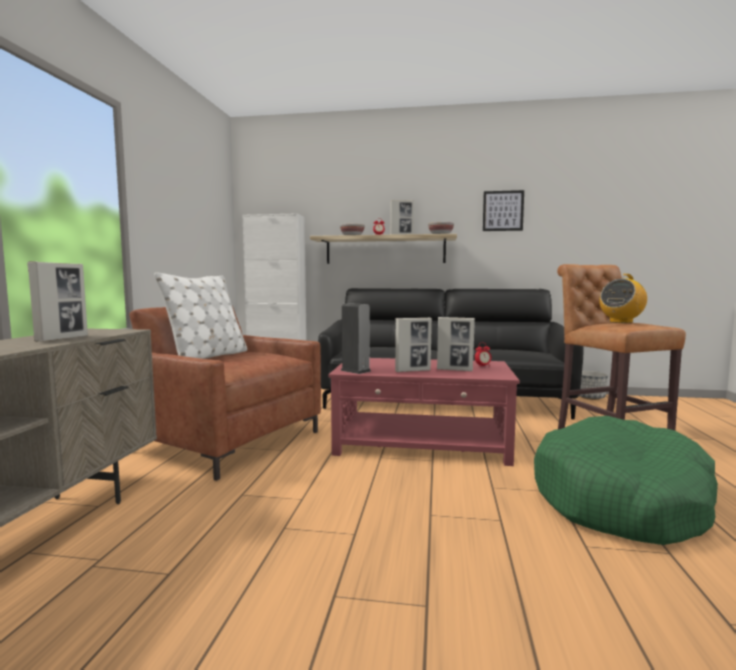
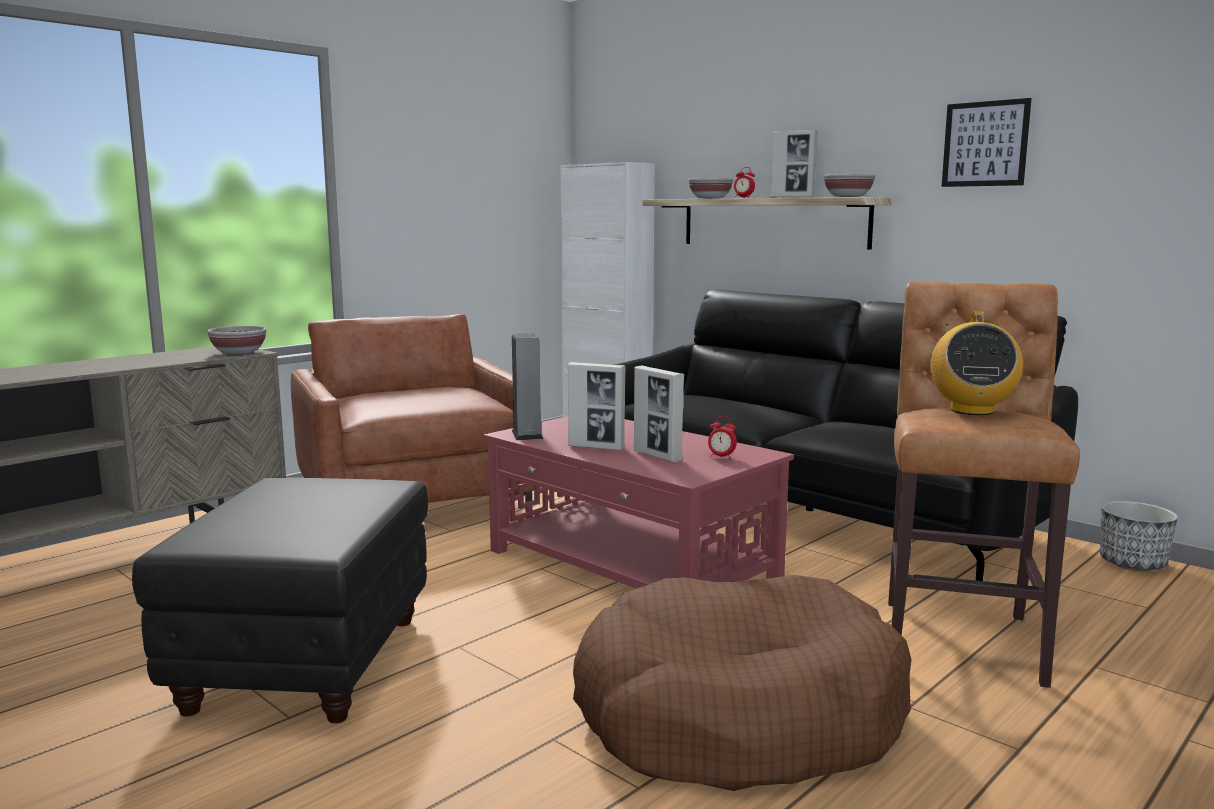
camera: 35 degrees right, 5 degrees up
picture frame [27,261,88,342] -> none
white pillow [154,272,247,359] -> none
green dog bed [534,416,718,545] -> brown dog bed [573,575,911,791]
radio [599,274,647,323] -> radio turned 75 degrees counterclockwise [930,311,1023,415]
none -> black ottoman [132,478,428,723]
none -> bowl [207,326,266,354]

